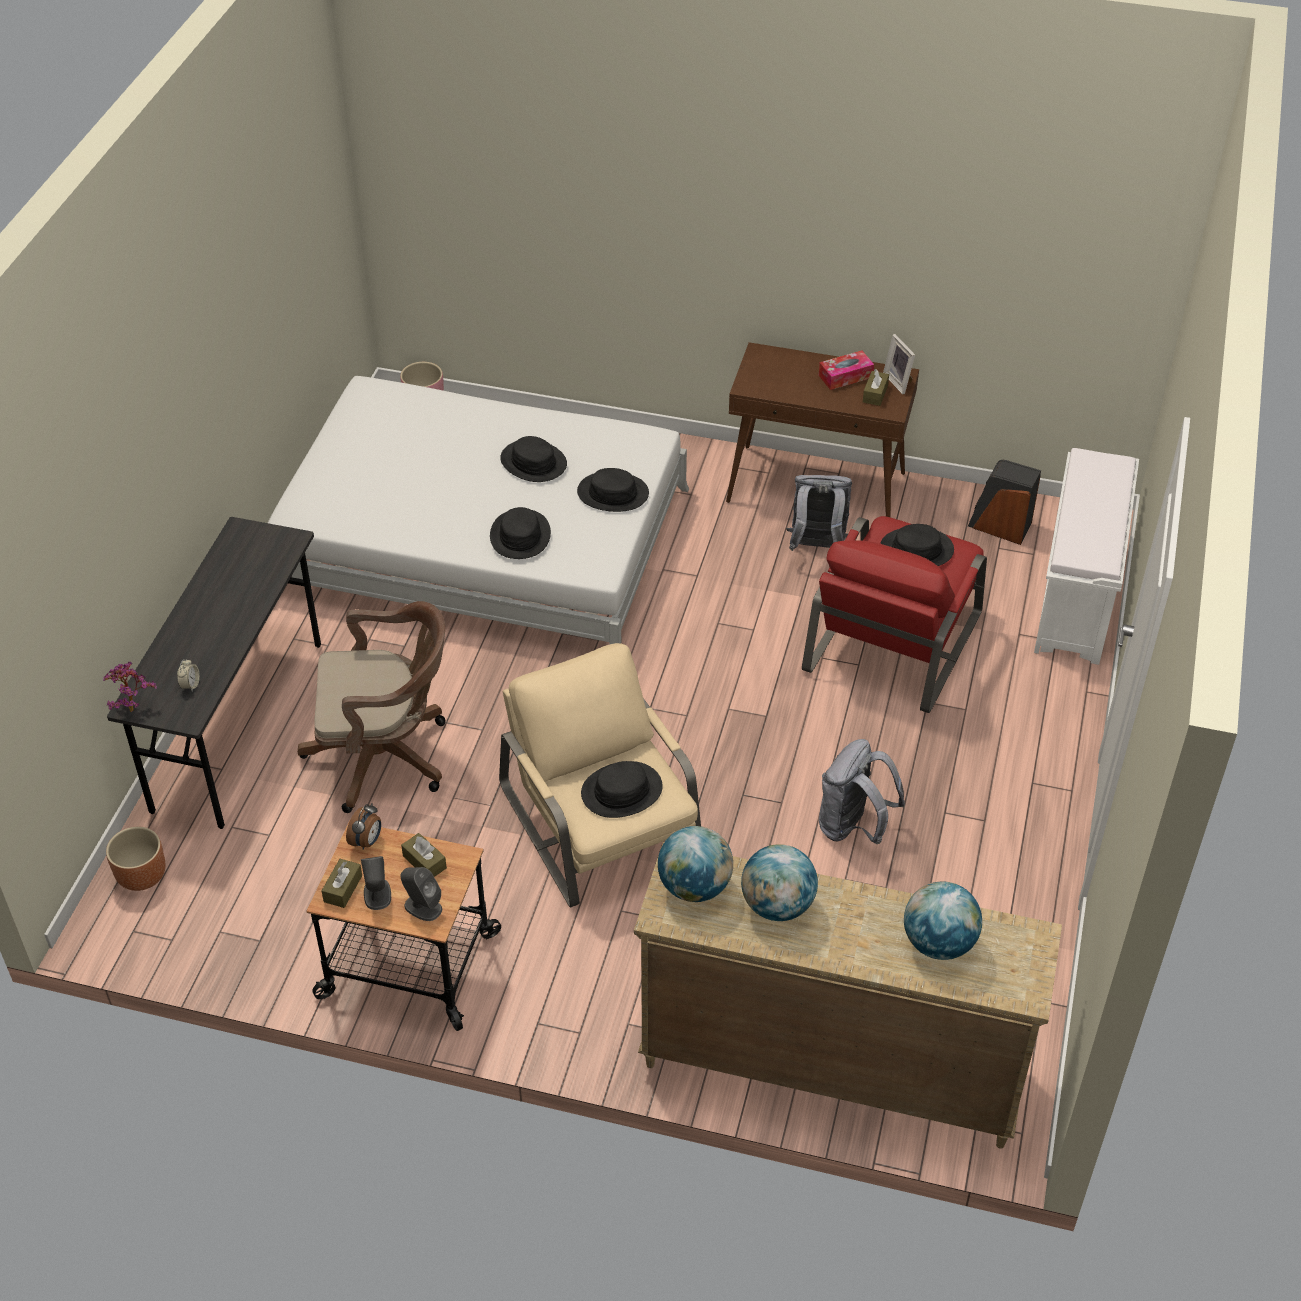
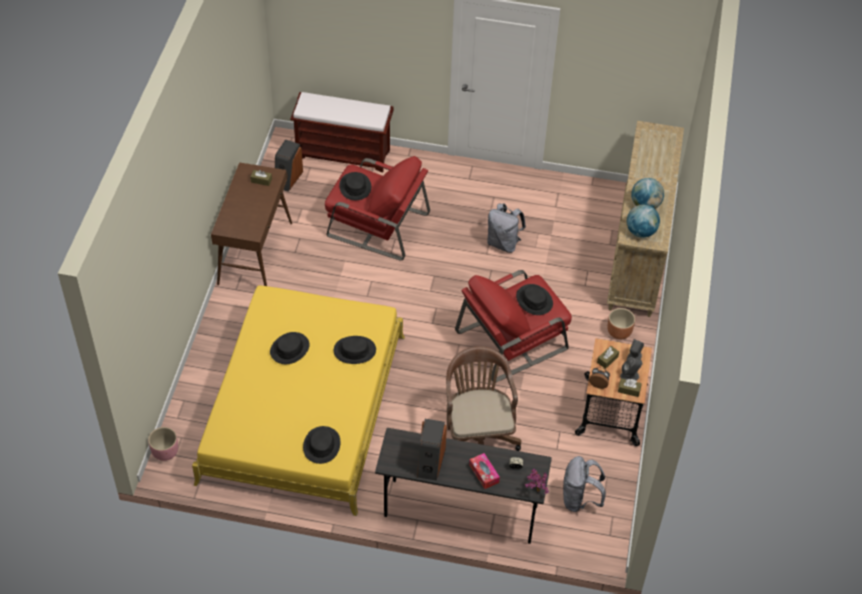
camera: 95 degrees left, 5 degrees up
brown planter [106,827,166,891] -> brown planter moved to [608,308,635,339]
white bed [268,376,689,645] -> yellow bed [192,285,405,516]
beige armchair [499,643,701,908] -> red armchair [455,270,572,382]
black hat [577,468,649,512] -> black hat moved to [303,426,340,464]
grey backpack [786,475,852,551] -> grey backpack moved to [563,456,606,512]
tissue box [819,350,874,390] -> tissue box moved to [469,453,500,489]
picture frame [883,334,915,394] -> none
globe [904,881,982,960] -> none
white bench [1034,448,1139,665] -> brown bench [290,92,394,172]
none -> speaker [417,419,447,481]

